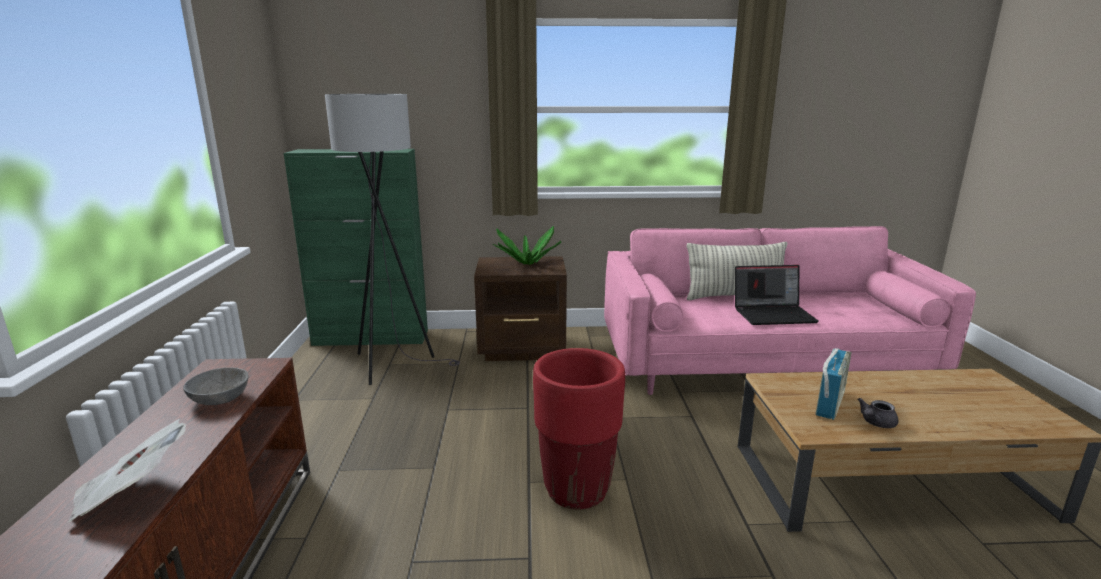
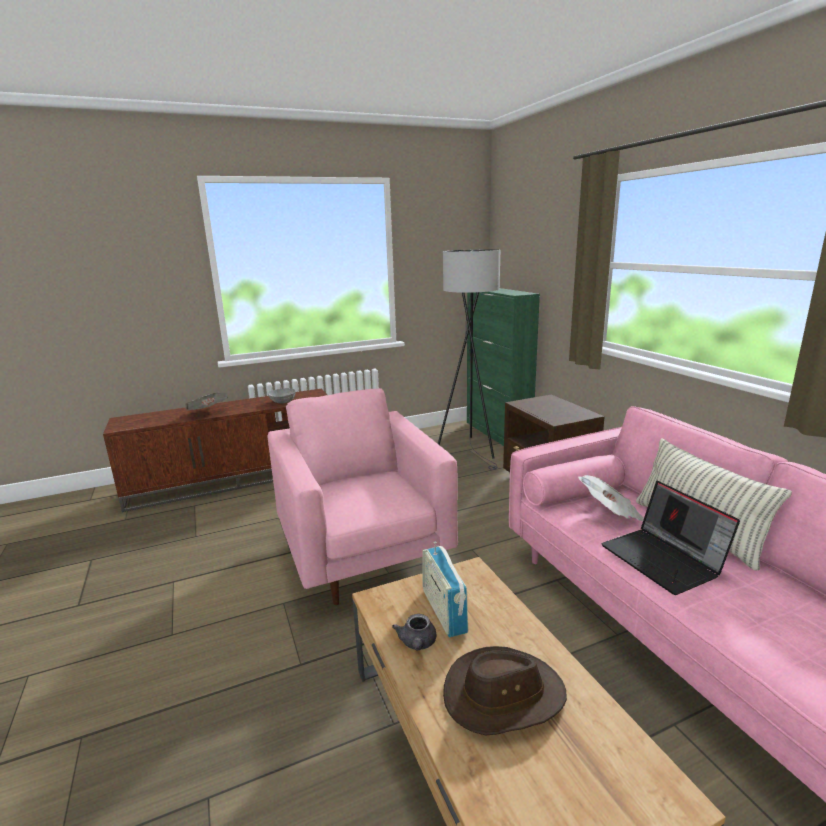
camera: 70 degrees right, 0 degrees up
potted plant [493,226,561,265] -> none
red planter [533,348,625,509] -> pink armchair [268,388,458,605]
radio [815,348,852,420] -> radio turned 60 degrees clockwise [423,542,468,637]
grey teapot [857,398,899,428] -> grey teapot turned 120 degrees counterclockwise [392,614,436,651]
none -> brown hat [443,646,567,735]
none -> newspaper [578,475,644,521]

